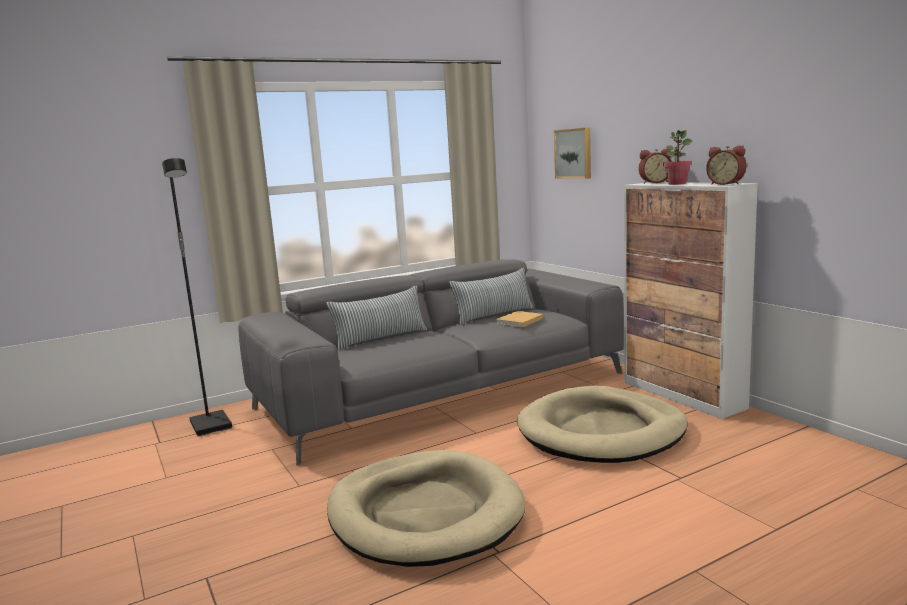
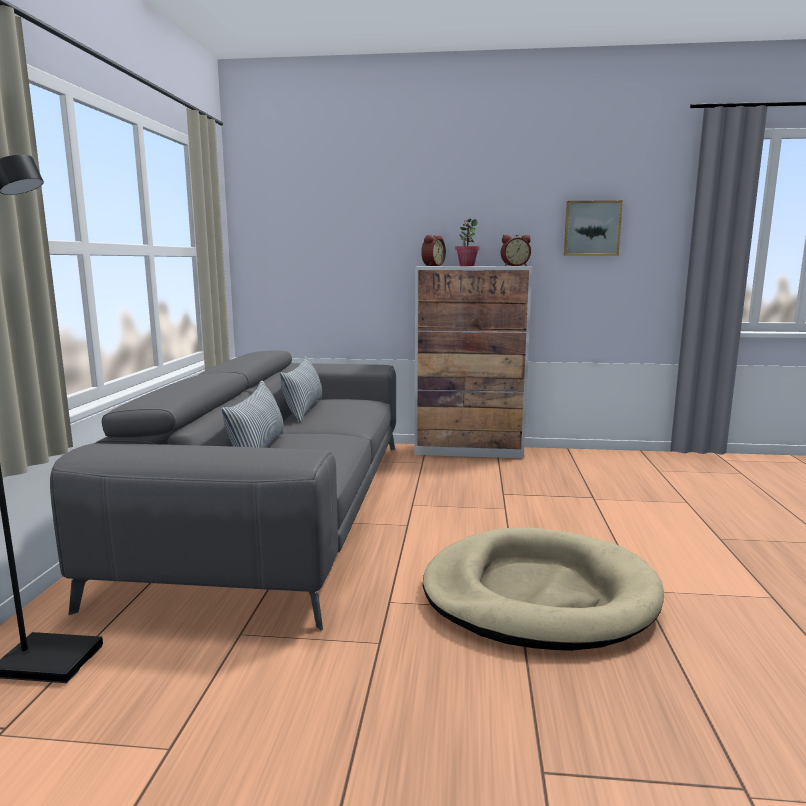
camera: 55 degrees left, 0 degrees up
beige book [496,311,543,327] -> none
beige dog bed [517,386,688,463] -> none
picture [554,127,591,179] -> picture moved to [564,200,623,256]

